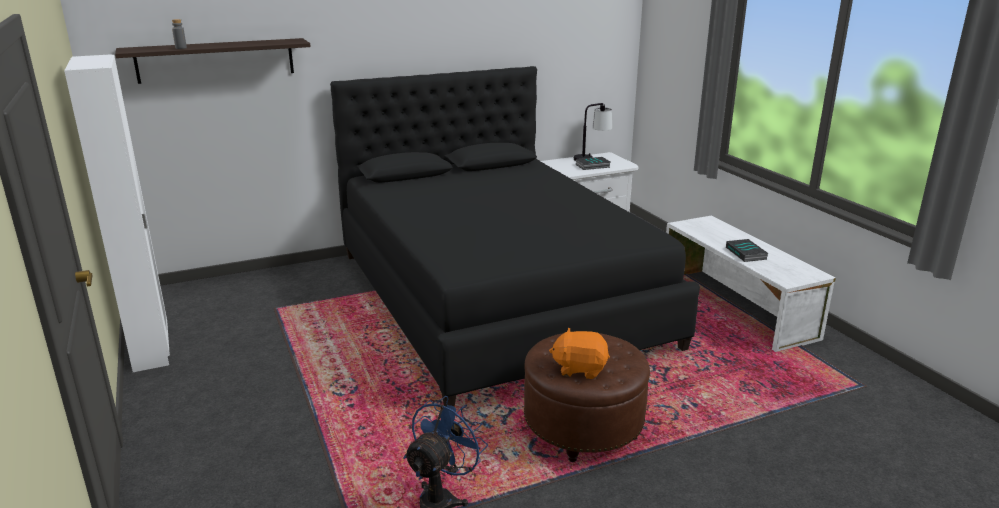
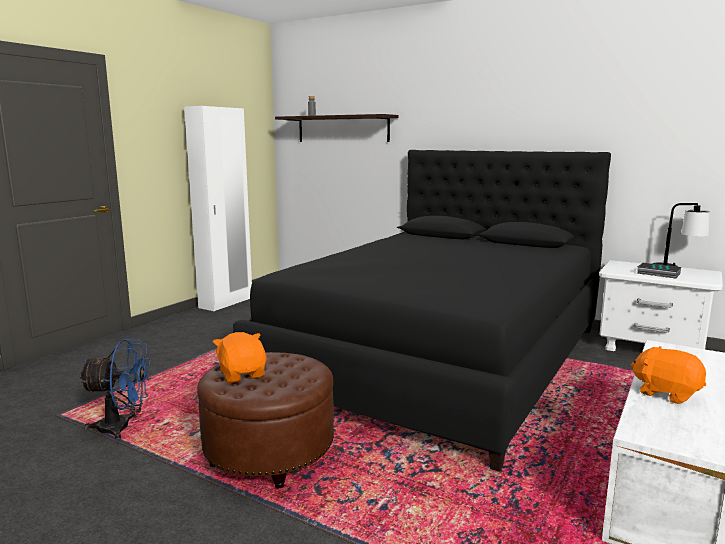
camera: 55 degrees right, 10 degrees down
book [726,239,768,262] -> orange plush toy [631,346,706,404]

